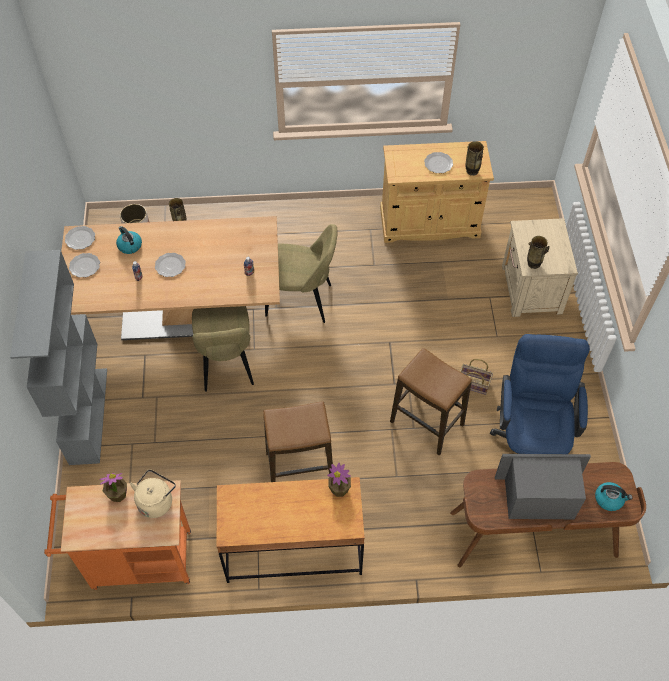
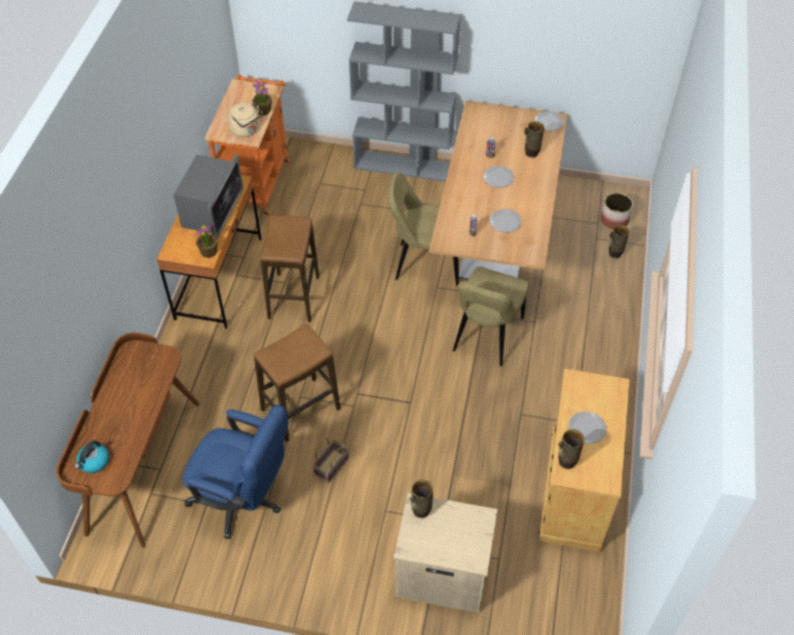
camera: 105 degrees right, 5 degrees down
plate [69,253,100,278] -> plate moved to [490,209,522,233]
kettle [116,226,142,254] -> vase [524,121,545,158]
microwave [495,454,591,519] -> microwave moved to [174,154,244,239]

